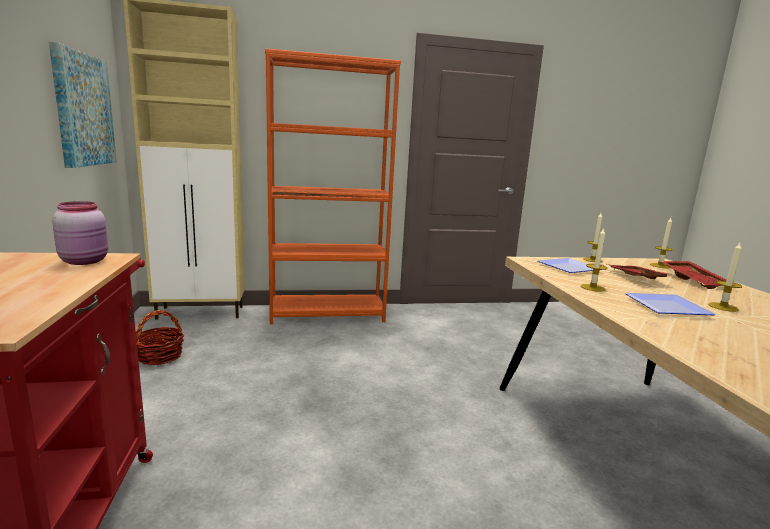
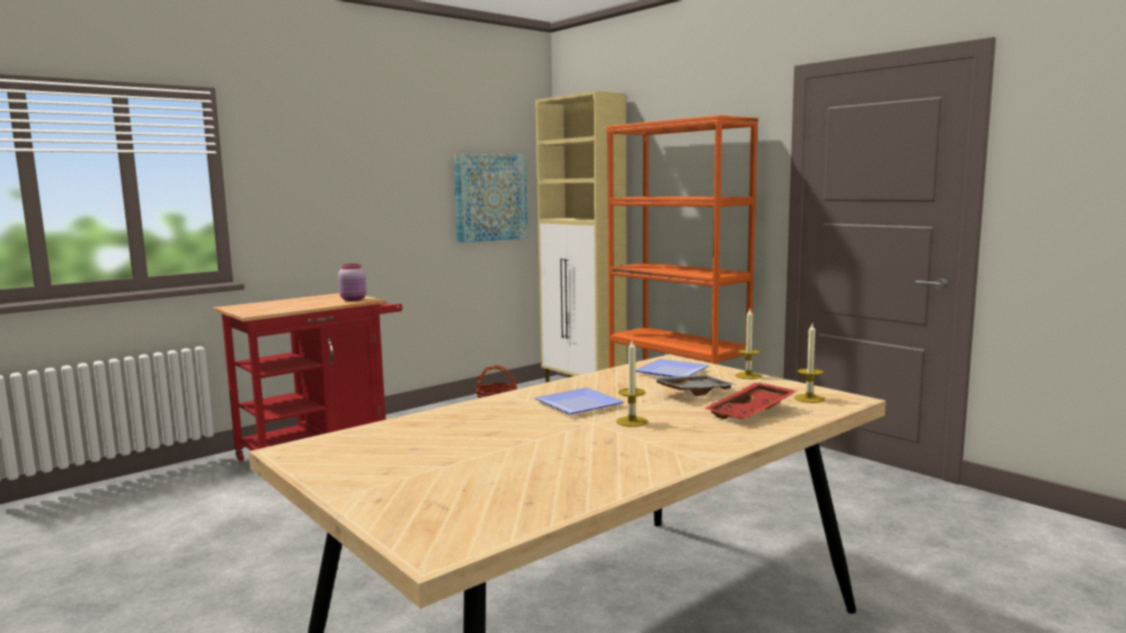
camera: 60 degrees right, 5 degrees down
candle [581,228,608,292] -> none
red tray [607,264,674,279] -> grey tray [650,374,738,396]

